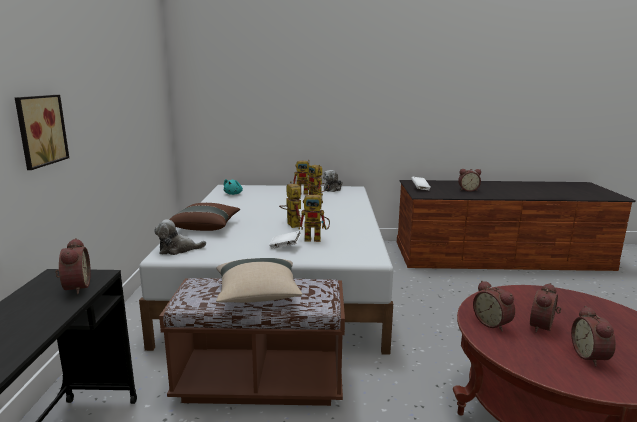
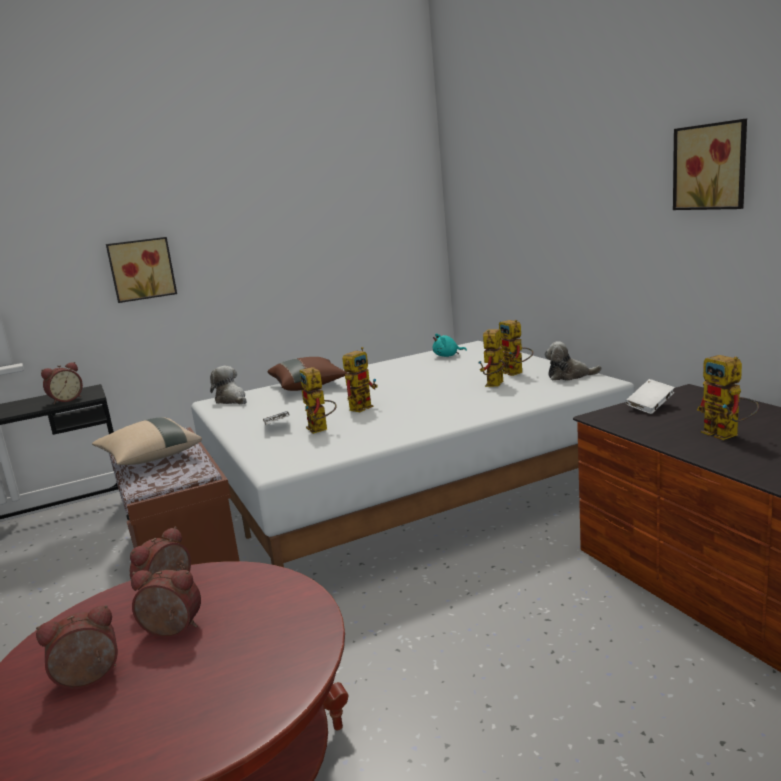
camera: 65 degrees right, 0 degrees up
alarm clock [458,169,481,192] -> toy robot [697,355,759,440]
none -> picture [673,119,747,210]

